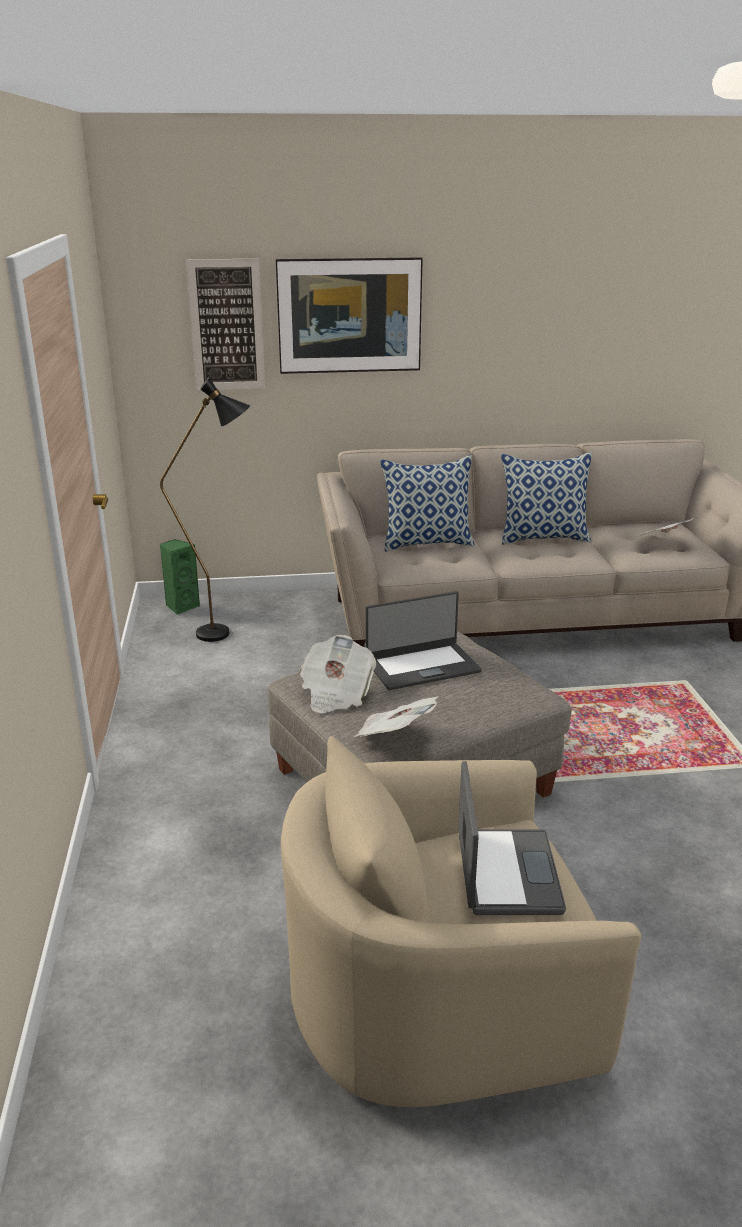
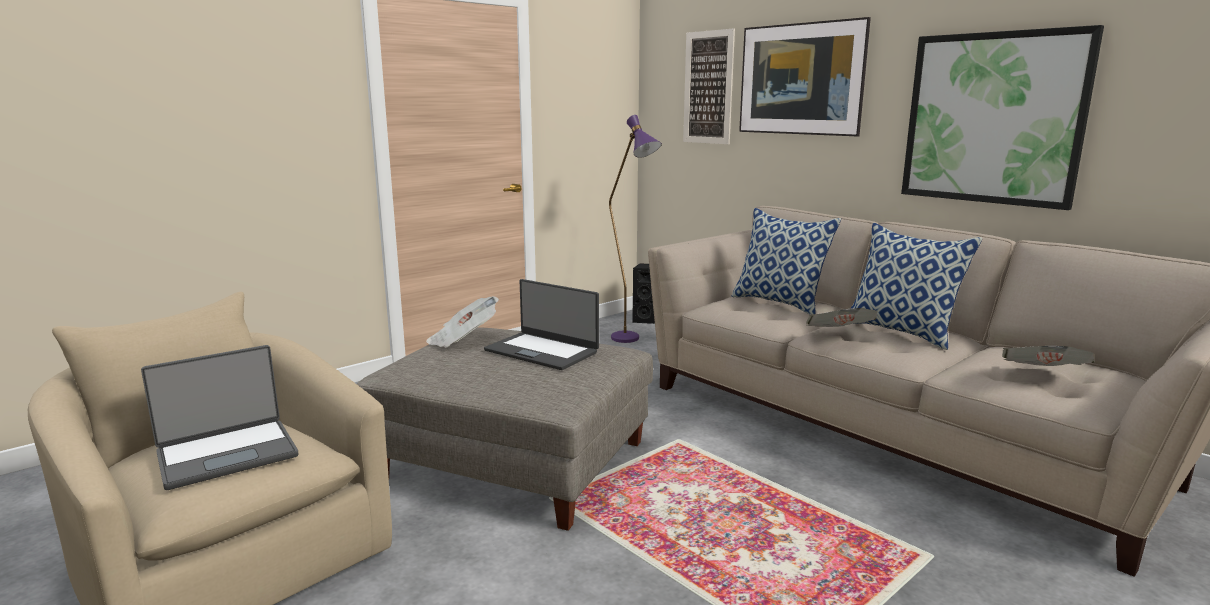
camera: 55 degrees right, 10 degrees down
black floor lamp [160,377,251,642] -> purple floor lamp [609,115,662,343]
green speaker [160,539,200,615] -> black speaker [632,263,655,324]
newspaper [354,697,438,737] -> newspaper moved to [806,308,878,327]
none -> picture [901,25,1104,210]

